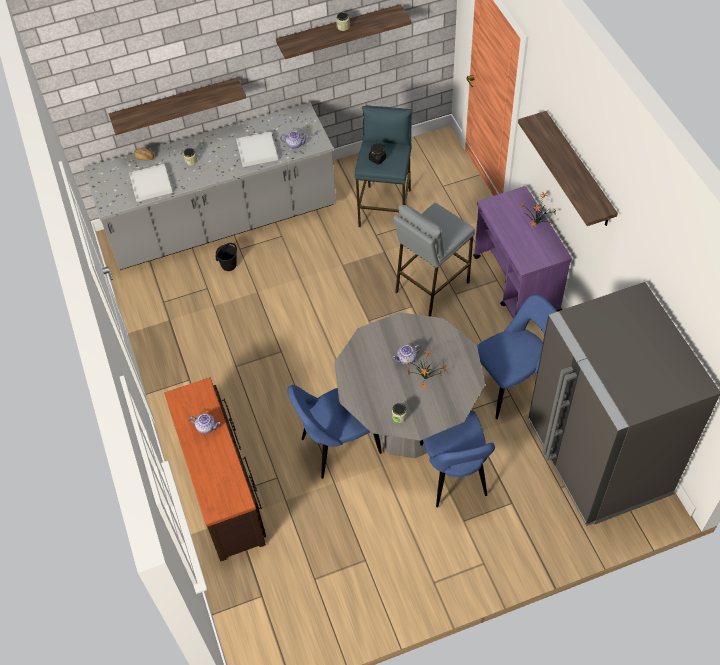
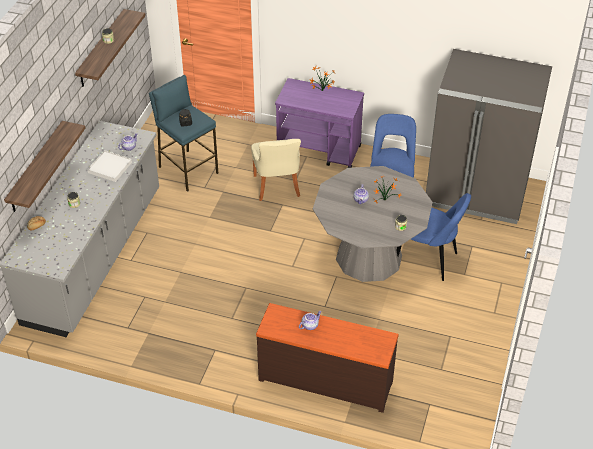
camera: 55 degrees left, 10 degrees down
white tray [129,164,173,202] -> none
black bucket [216,243,237,271] -> none
blue chair [287,385,382,479] -> none
grey stool [393,203,475,317] -> beige chair [251,139,301,201]
shelf [518,111,618,226] -> none

